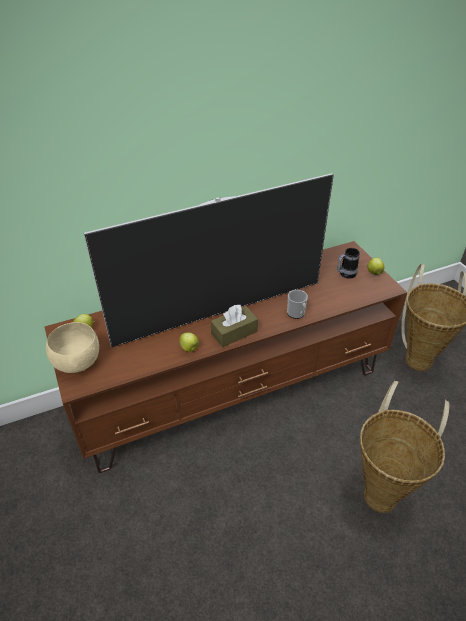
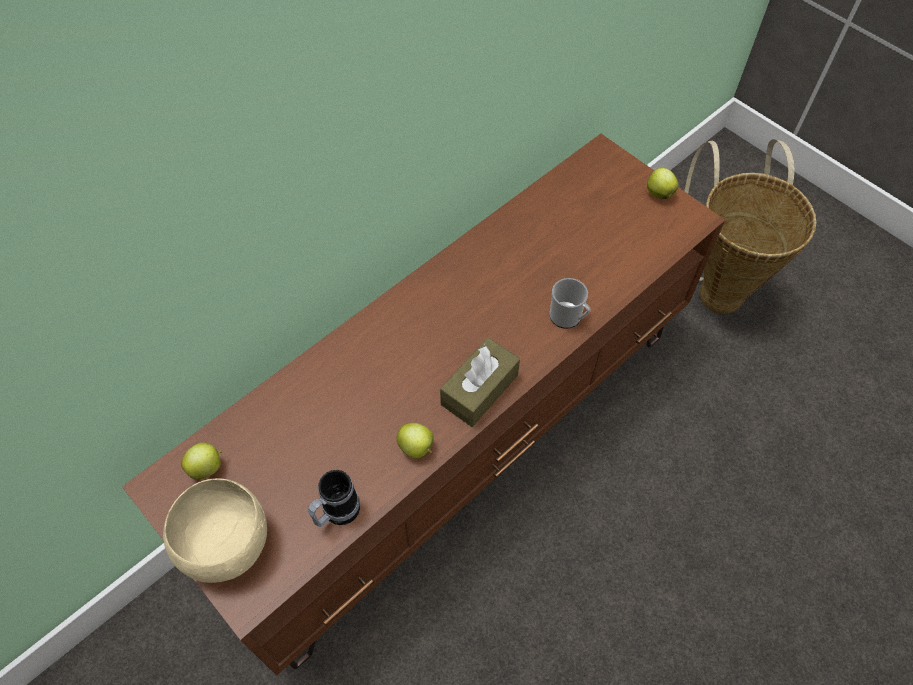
camera: 20 degrees left, 15 degrees up
television [84,173,334,348] -> none
mug [337,248,360,279] -> mug moved to [308,470,360,527]
basket [360,381,449,513] -> none

